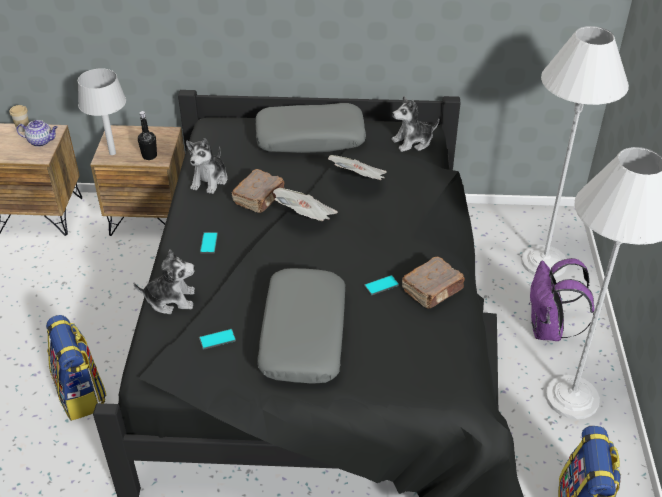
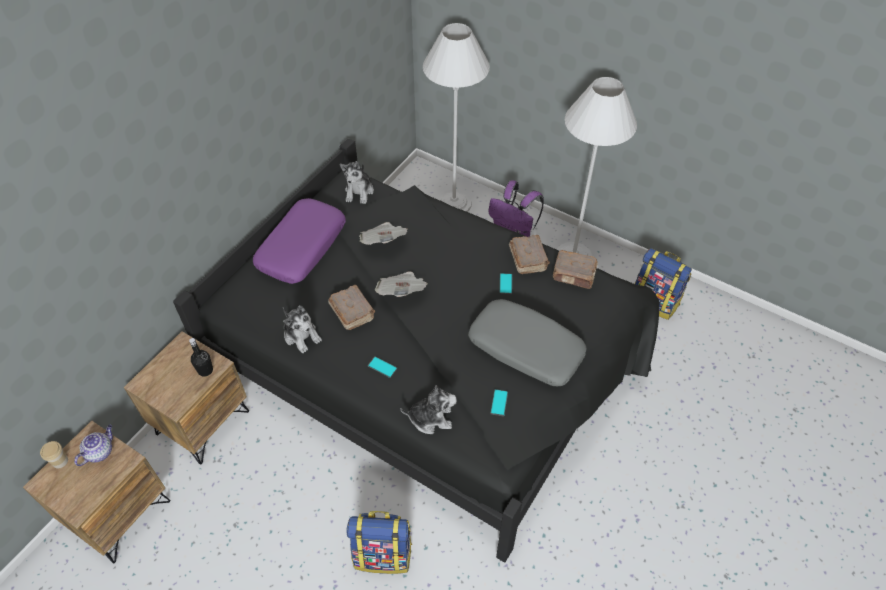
camera: 60 degrees left, 10 degrees up
grey table lamp [78,68,126,155] -> none
plush toy [133,249,195,314] -> plush toy turned 60 degrees clockwise [400,385,457,434]
grey pillow [255,103,366,153] -> purple pillow [253,198,346,284]
none -> brown book [553,250,598,289]

